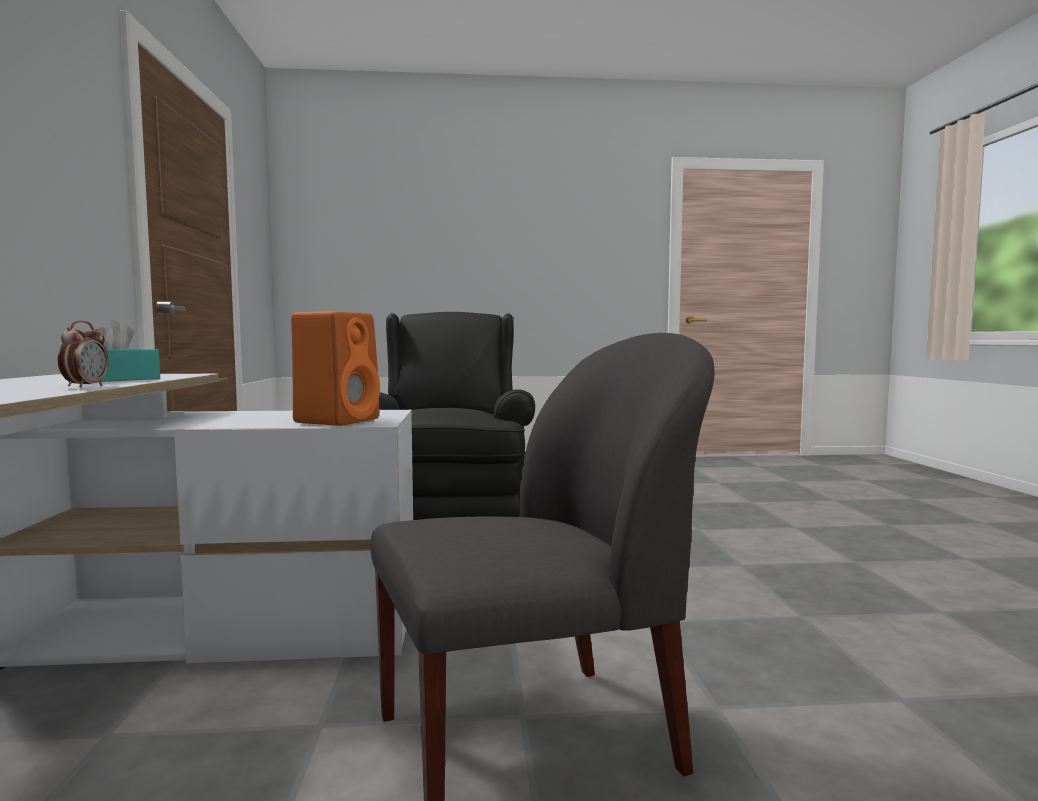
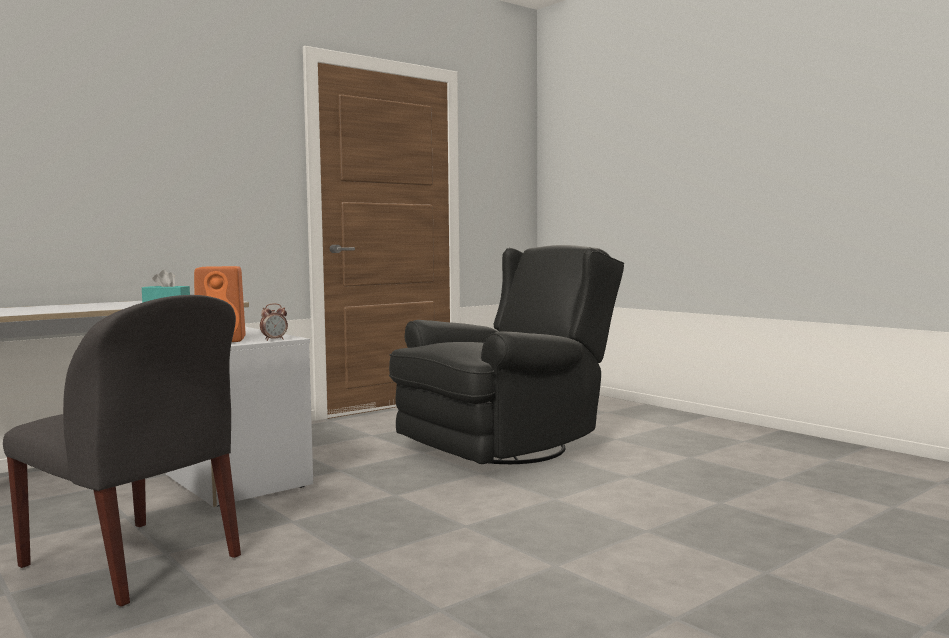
camera: 55 degrees right, 0 degrees up
alarm clock [58,320,108,388] -> alarm clock moved to [260,303,288,341]

